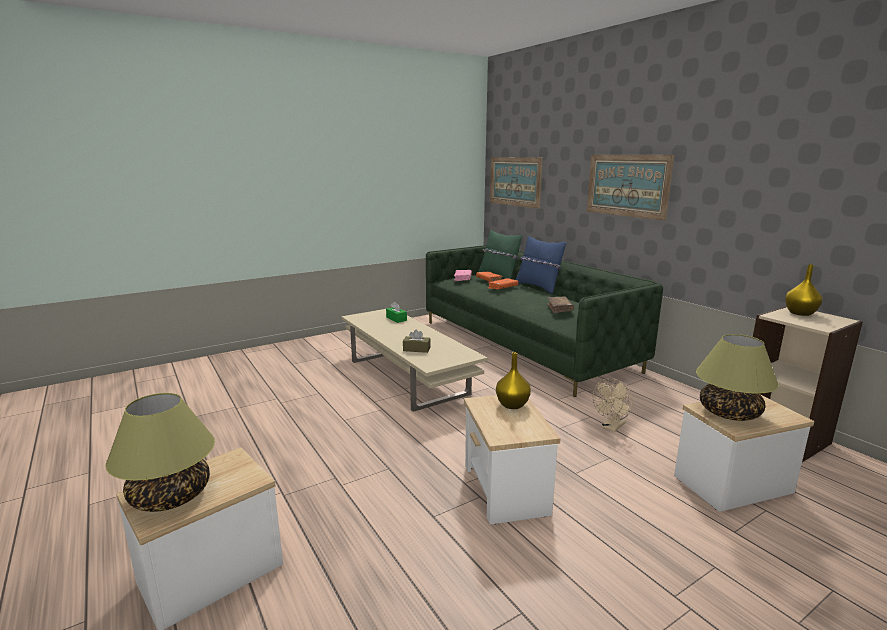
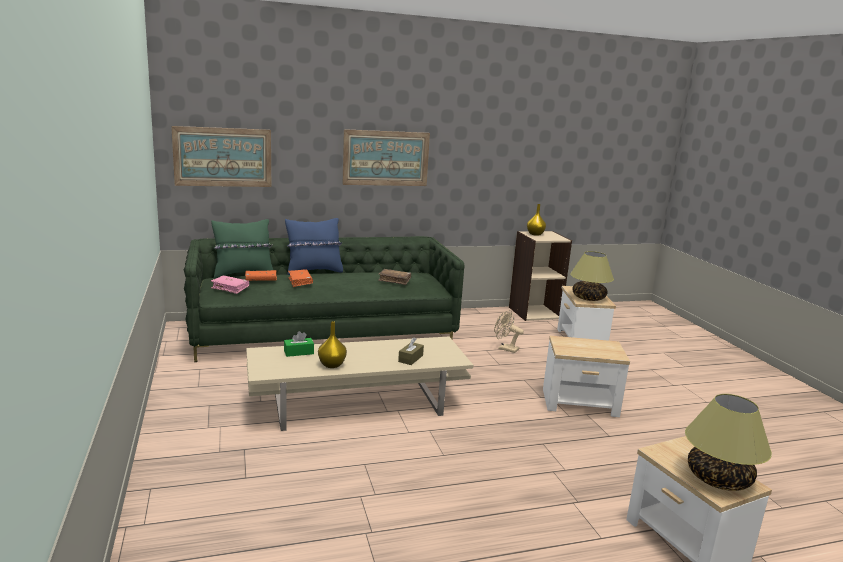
camera: 75 degrees left, 0 degrees up
yellow vase [496,352,531,409] -> yellow vase moved to [318,321,347,368]
beige fan [593,378,633,432] -> beige fan turned 150 degrees clockwise [494,310,524,353]

